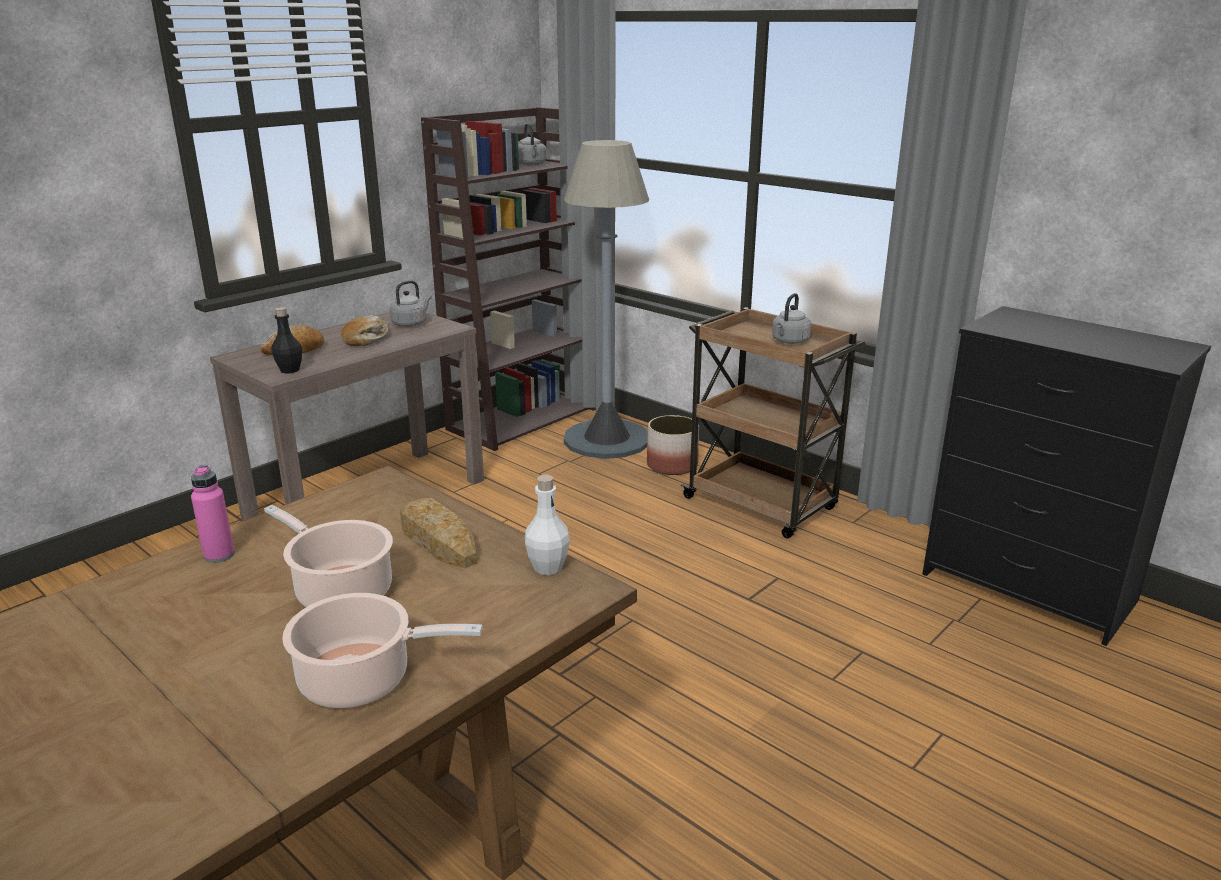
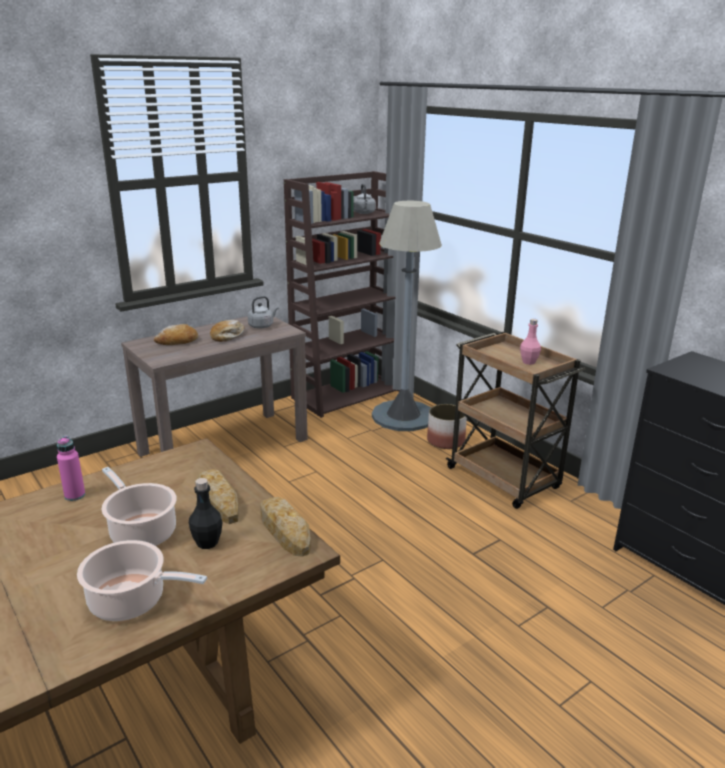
camera: 10 degrees right, 0 degrees up
black bottle [271,307,302,374] -> black bottle moved to [189,478,222,549]
white bottle [525,475,570,575] -> bread [260,497,311,557]
grey kettle [772,293,812,344] -> pink bottle [520,319,541,365]

